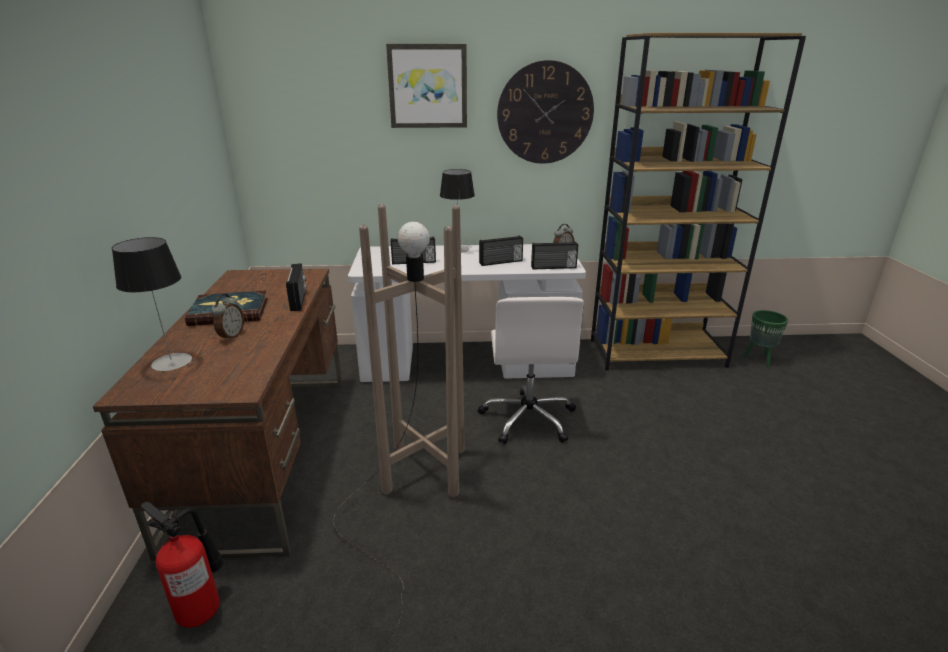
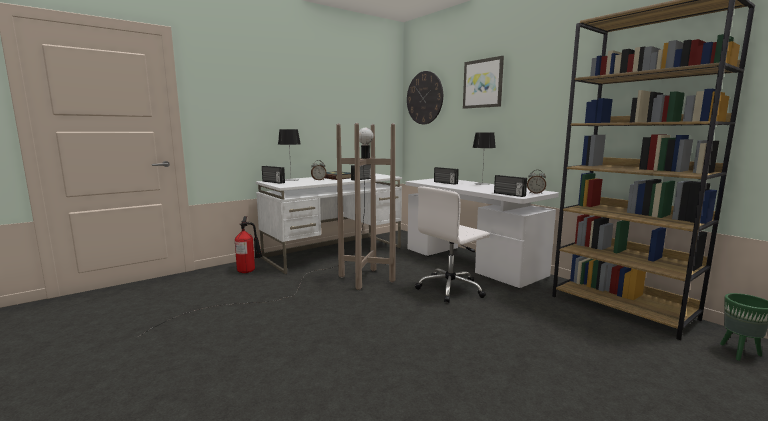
camera: 55 degrees right, 15 degrees down
brown desk [93,269,342,561] -> white desk [256,173,402,274]
radio [479,235,523,266] -> radio moved to [262,166,285,184]
wall clock [497,60,594,164] -> wall clock moved to [407,71,443,124]

